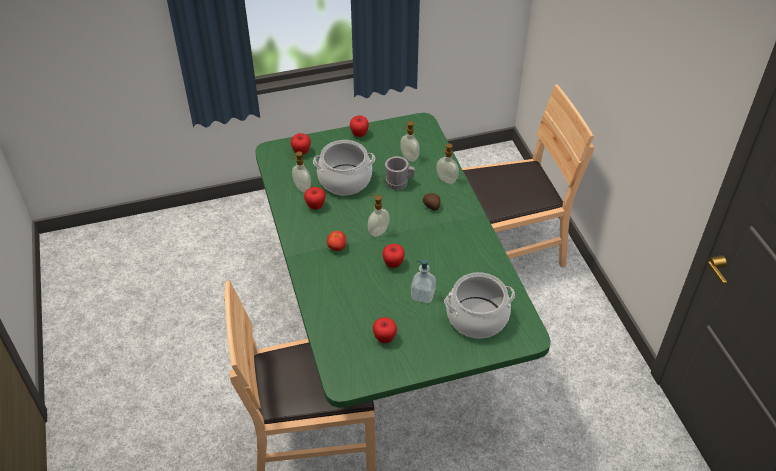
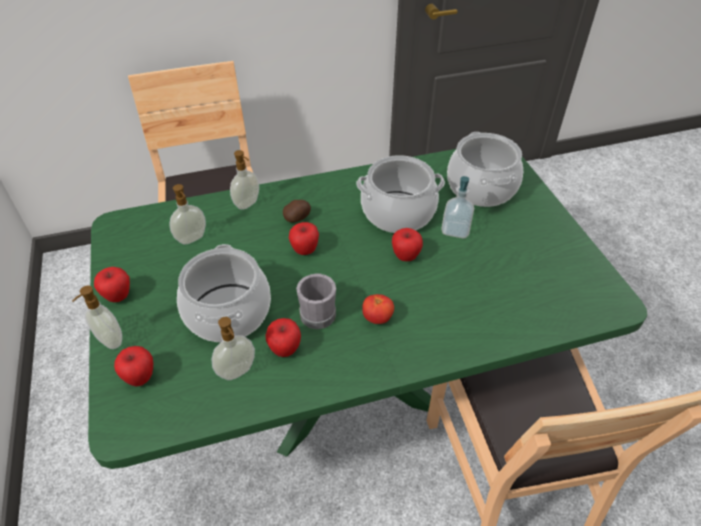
camera: 90 degrees left, 0 degrees up
soap dispenser [368,195,390,237] -> soap dispenser moved to [72,285,122,349]
apple [373,317,397,343] -> apple moved to [289,222,319,255]
grey mug [385,156,415,190] -> grey mug moved to [296,274,336,329]
none -> cooking pot [356,155,445,233]

